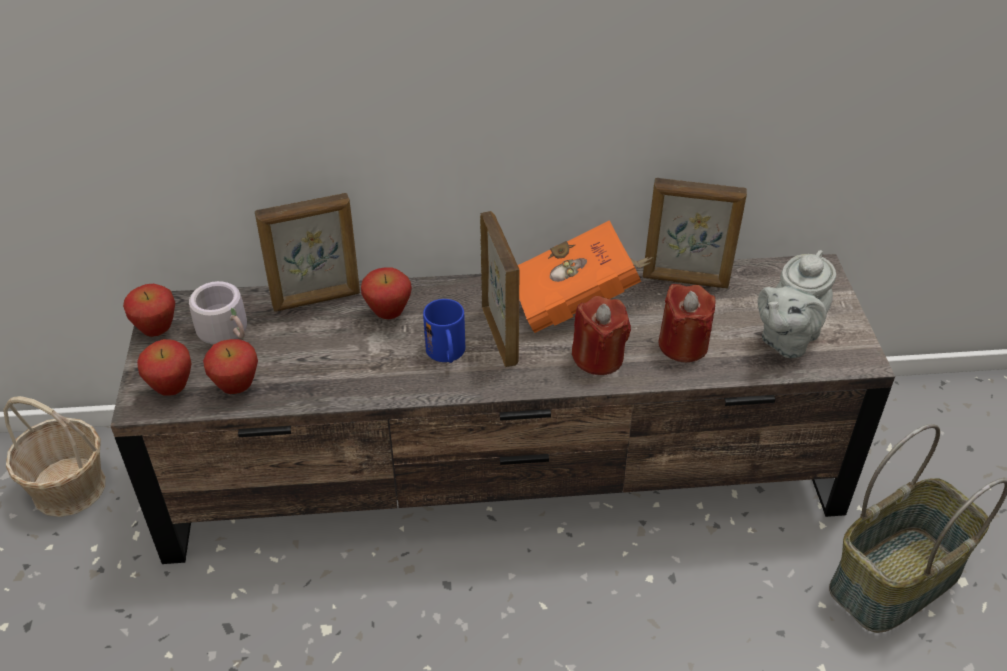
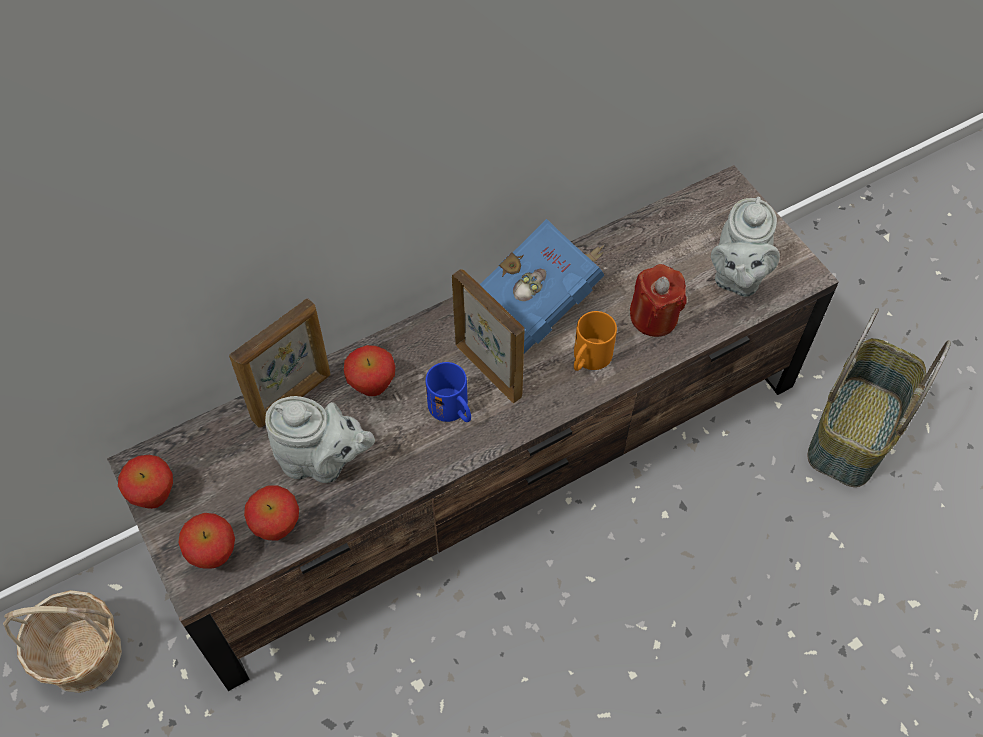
camera: 25 degrees left, 15 degrees up
grey mug [189,281,247,345] -> none
orange book [518,220,653,333] -> blue book [480,219,604,354]
red candle [572,296,631,375] -> orange mug [574,311,617,371]
picture frame [643,178,747,288] -> none
none -> grey teapot [265,396,375,483]

